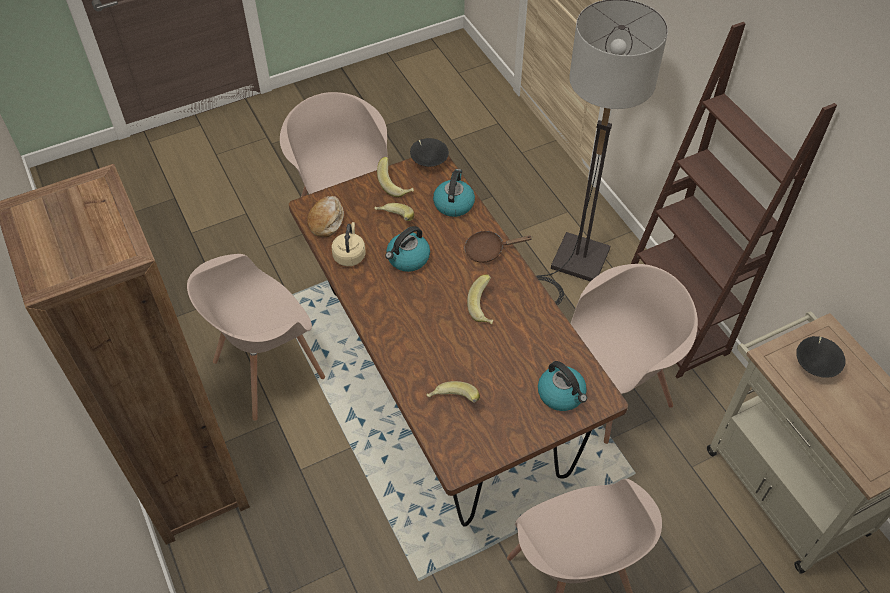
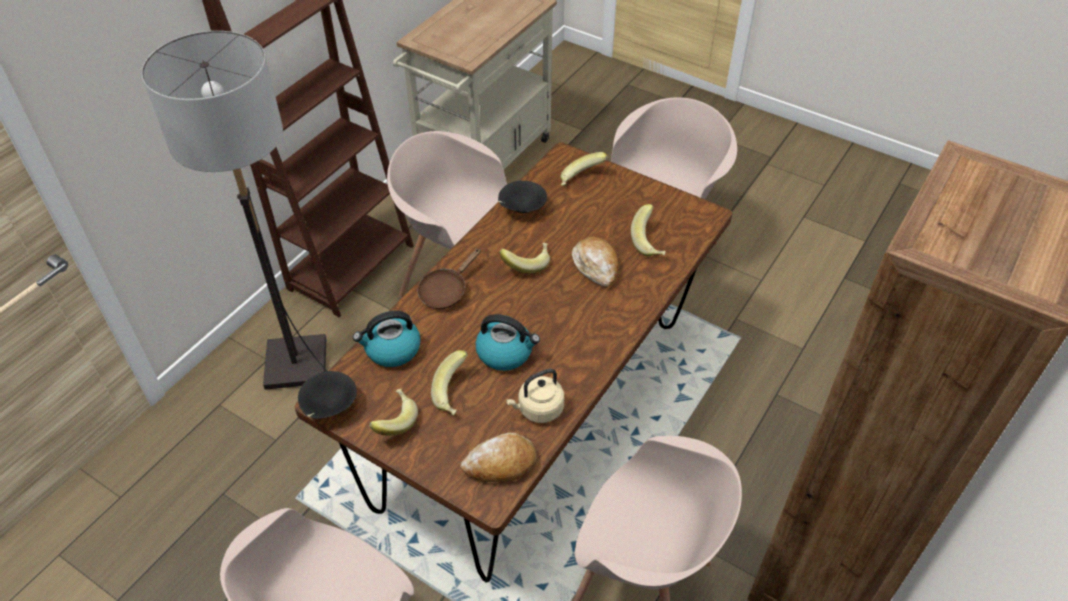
camera: 120 degrees left, 5 degrees down
brown frying pan [465,231,531,263] -> brown frying pan turned 75 degrees clockwise [417,248,481,309]
kettle [538,361,587,411] -> banana [561,152,608,186]
black bowl [796,336,846,378] -> black bowl moved to [498,181,547,213]
none -> bread [572,237,619,288]

